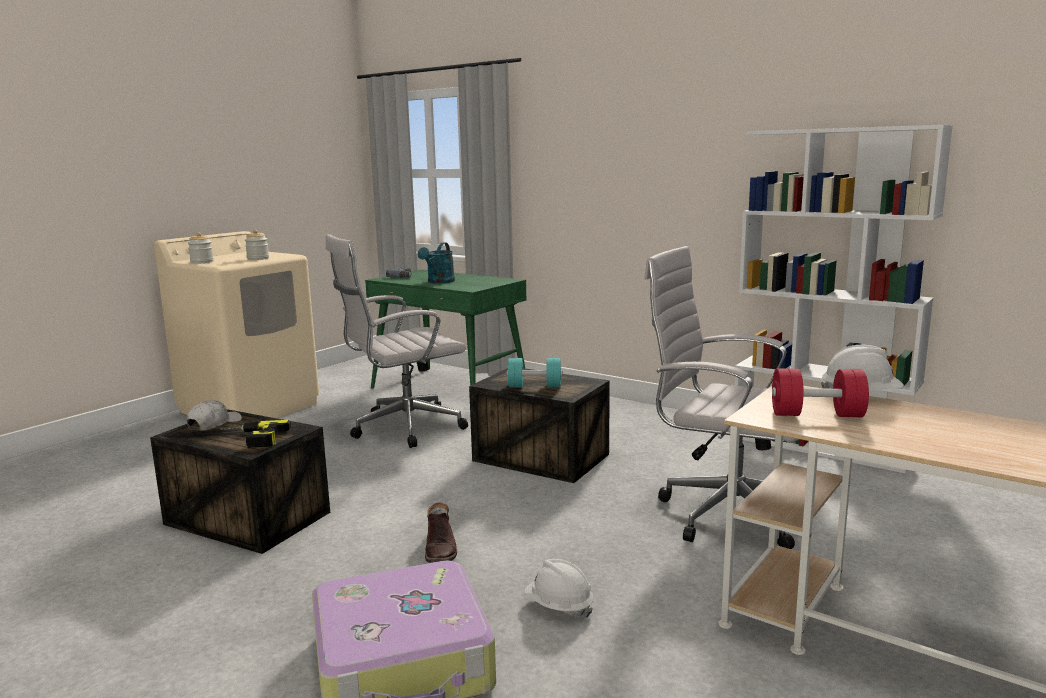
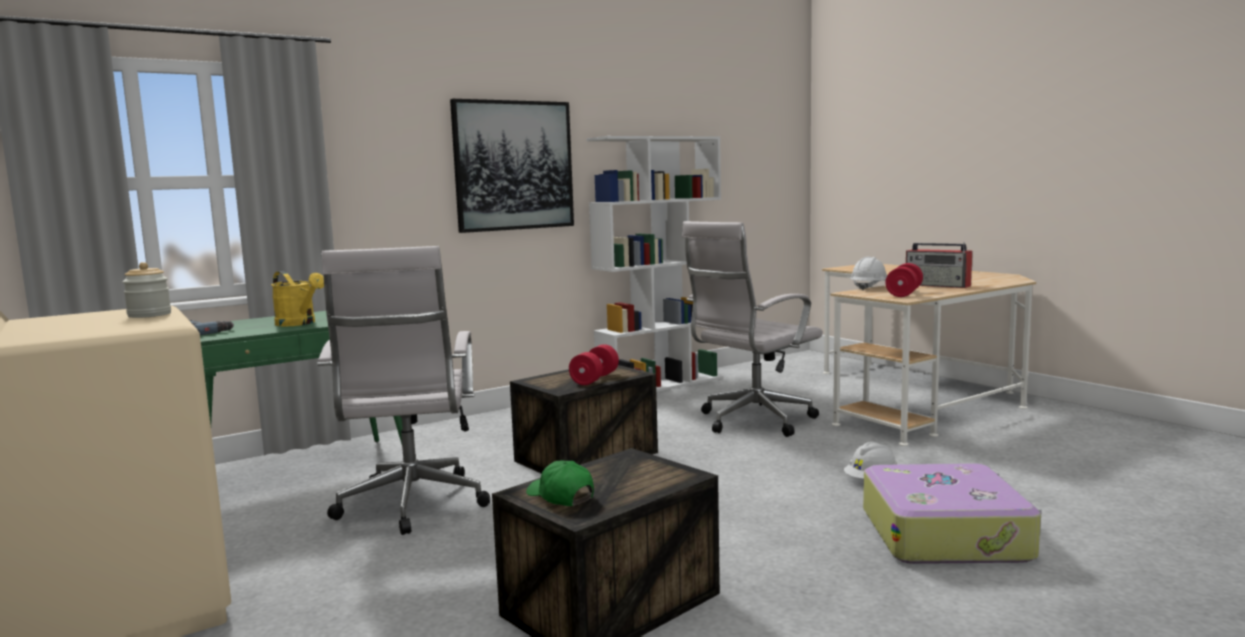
camera: 70 degrees left, 5 degrees down
white cap [187,400,242,431] -> green cap [526,461,594,506]
jar [188,232,214,264] -> none
power drill [219,420,291,448] -> none
turquoise watering can [417,242,455,284] -> yellow watering can [271,271,324,326]
brown boot [425,502,457,563] -> none
turquoise dumbbell [507,358,563,388] -> red dumbbell [569,344,619,385]
none -> picture [450,99,574,233]
none -> radio [906,242,972,288]

